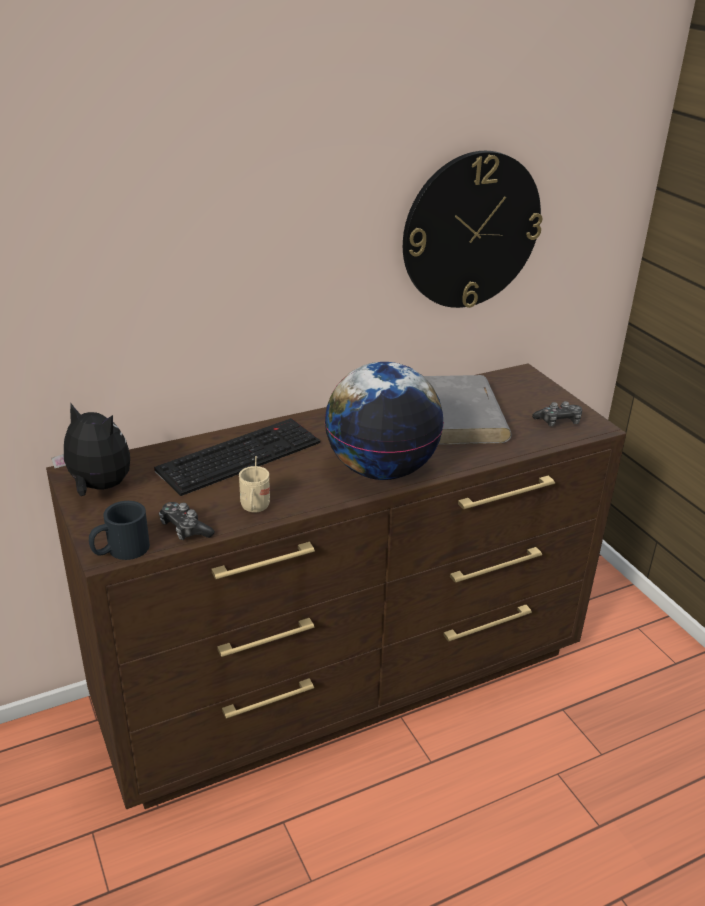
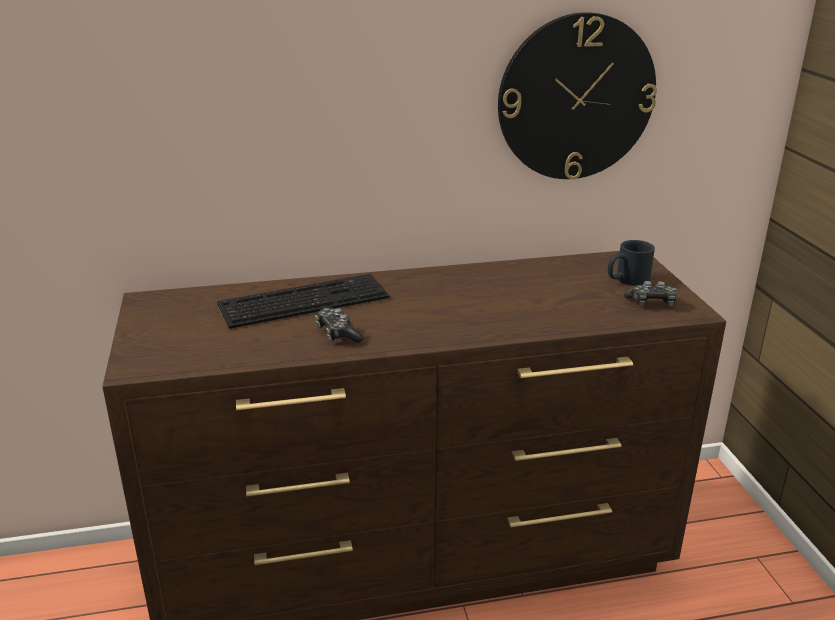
camera: 15 degrees right, 5 degrees down
plush toy [51,403,130,496] -> none
black mug [89,501,150,560] -> black mug moved to [608,240,655,286]
game controller [159,502,215,540] -> game controller moved to [315,308,364,343]
beige mug [239,456,270,513] -> none
globe [325,362,444,480] -> none
grey book [424,375,512,445] -> none

